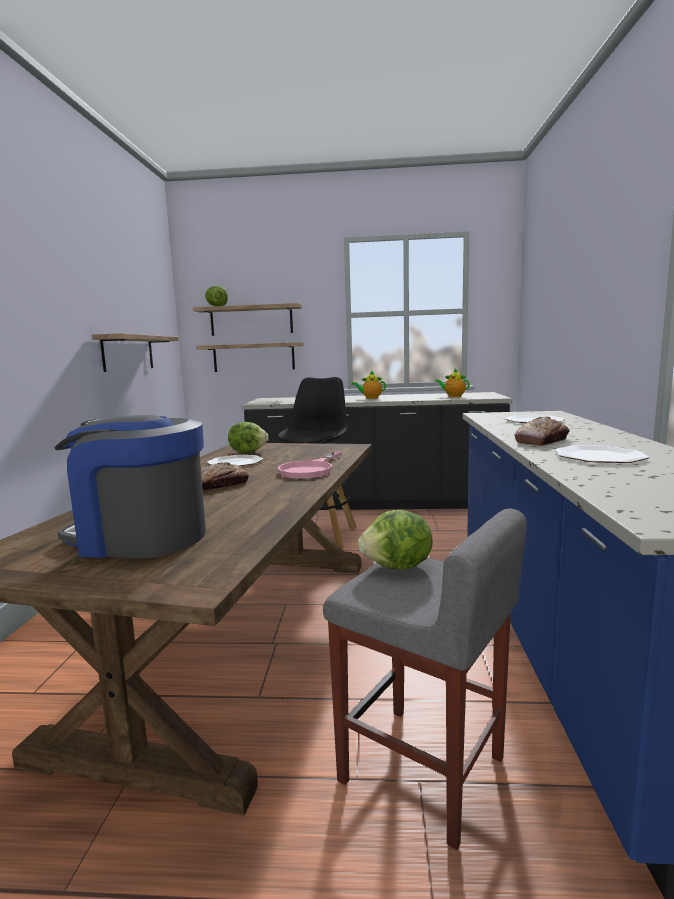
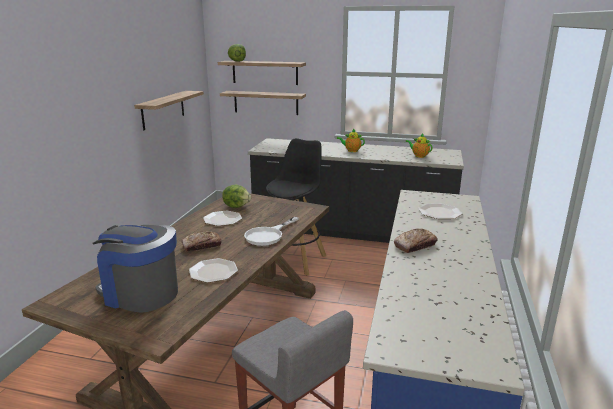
camera: 10 degrees right, 10 degrees up
pink frying pan [278,452,342,479] -> white frying pan [244,217,299,246]
lettuce [358,510,433,570] -> none
plate [555,445,649,463] -> plate moved to [189,258,238,283]

